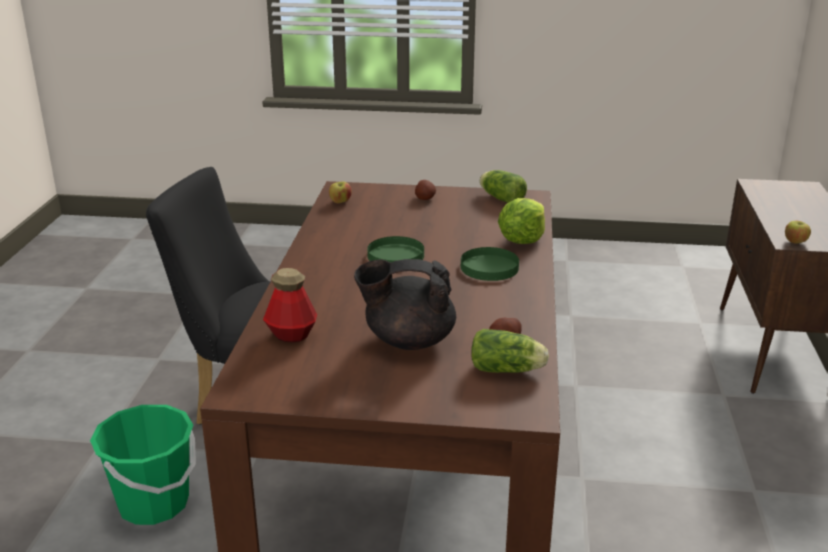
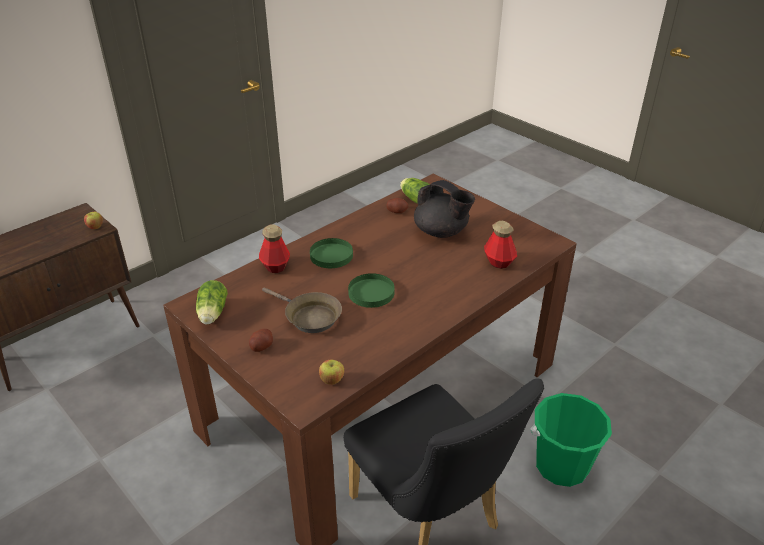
camera: 140 degrees left, 10 degrees up
lettuce [498,198,545,244] -> bottle [259,224,290,273]
none -> brown frying pan [262,288,342,333]

